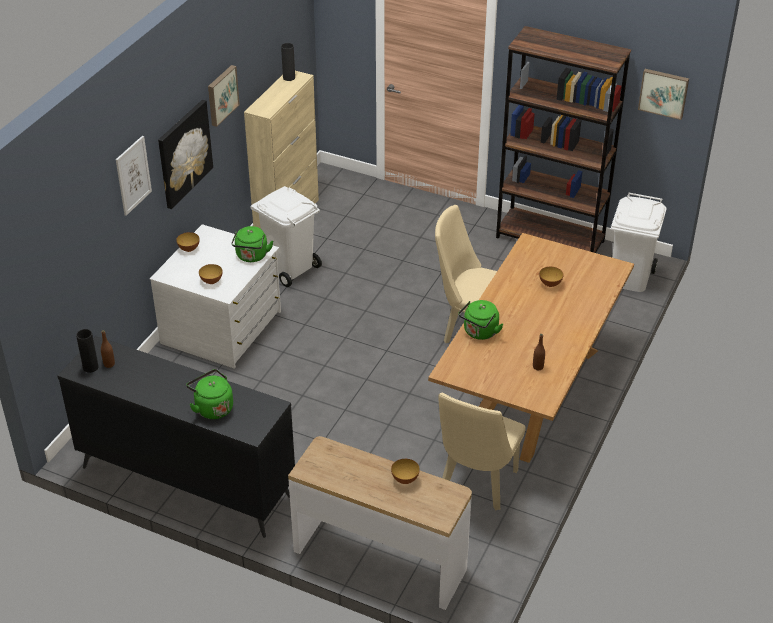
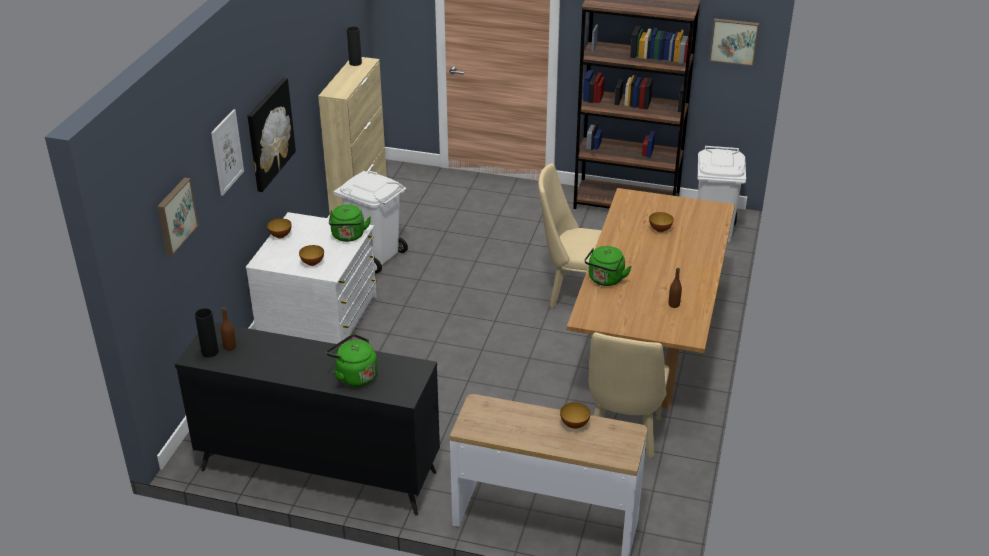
camera: 10 degrees left, 5 degrees down
picture [208,65,240,127] -> picture moved to [157,178,199,255]

